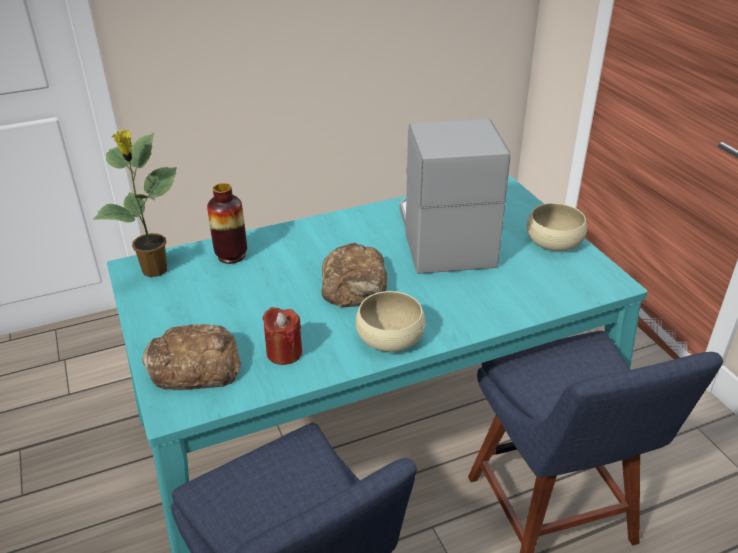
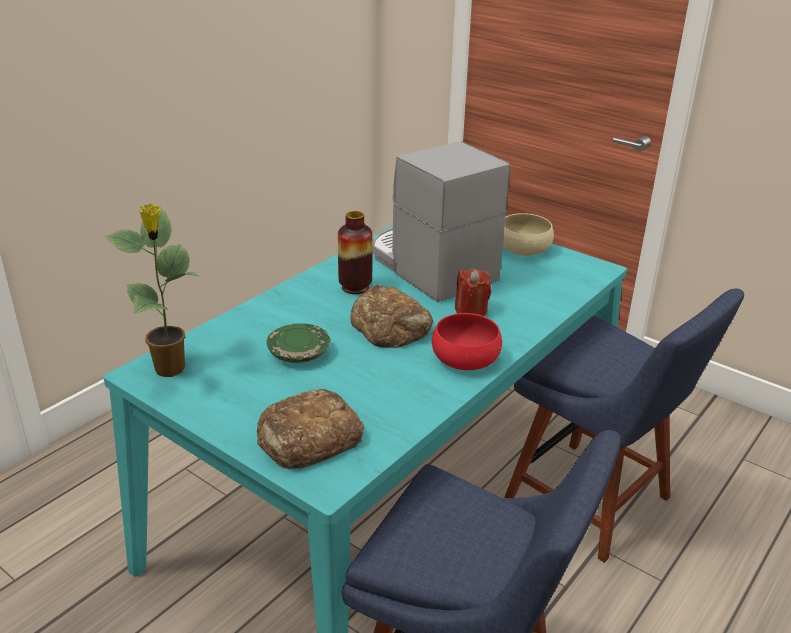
camera: 30 degrees left, 5 degrees down
vase [207,183,247,264] -> vase moved to [338,211,373,294]
red candle [262,307,302,365] -> red candle moved to [455,268,491,316]
beige bowl [355,291,425,352] -> red bowl [432,313,502,370]
none -> green plate [267,323,330,363]

